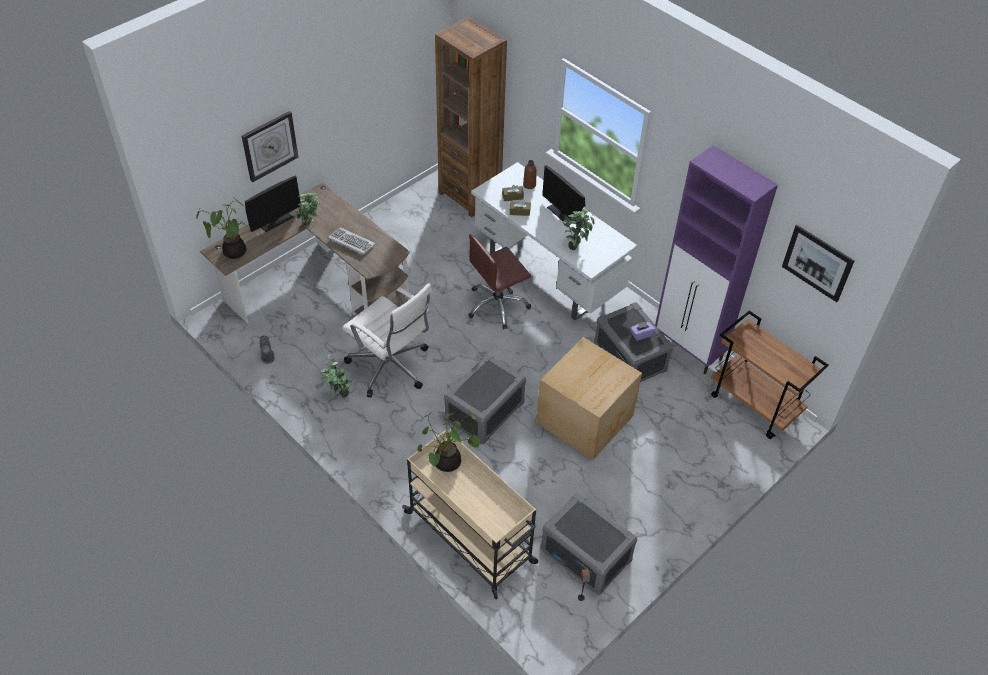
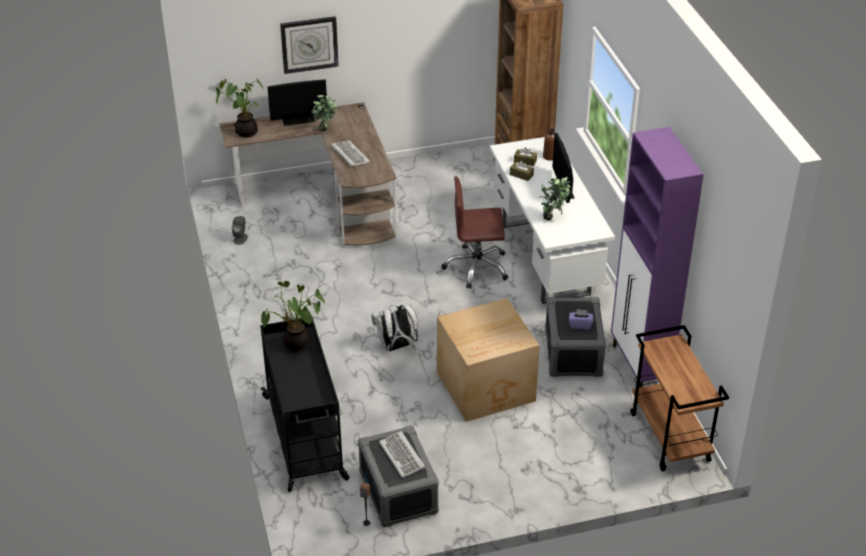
camera: 30 degrees right, 10 degrees down
potted plant [319,354,352,398] -> none
white office chair [342,283,432,397] -> none
beige cart [402,430,538,599] -> black cart [260,317,349,492]
grey storage box [444,354,526,444] -> white backpack [371,303,418,351]
picture [782,225,854,302] -> none
none -> keyboard [379,431,425,478]

